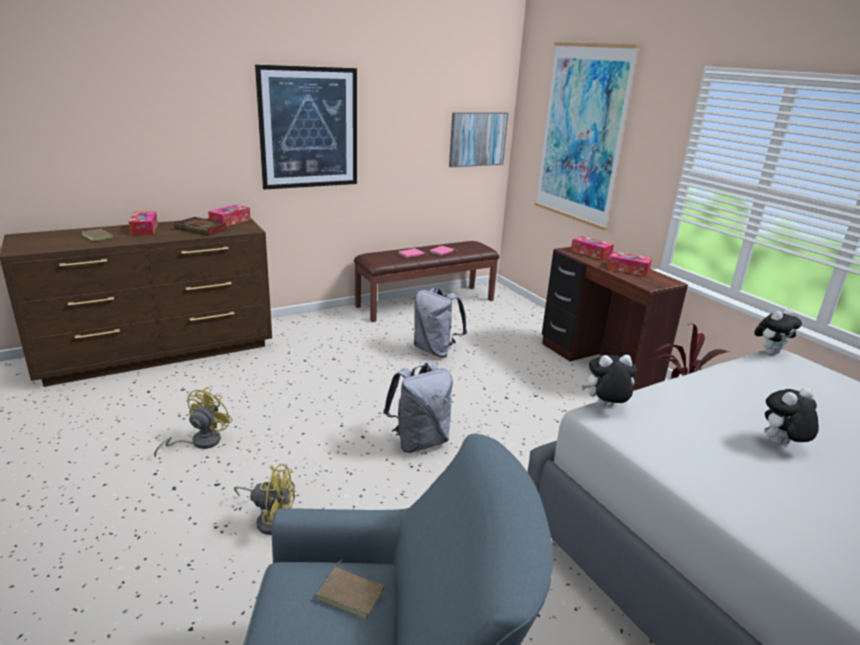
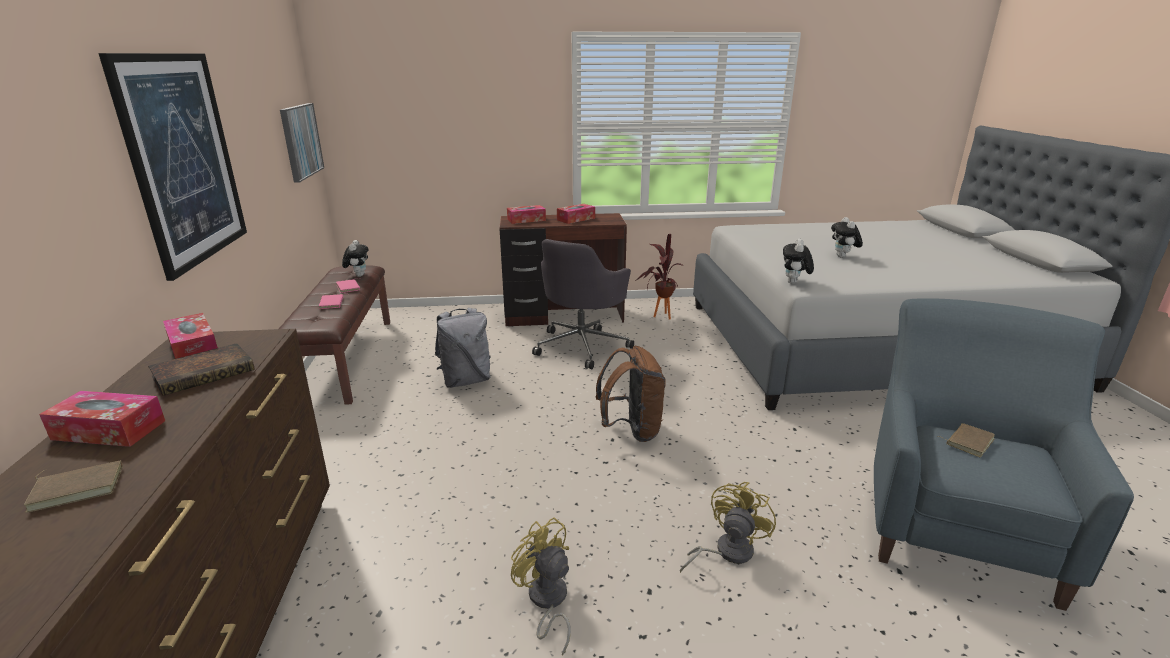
camera: 65 degrees left, 0 degrees up
grey backpack [383,362,453,453] -> brown backpack [596,346,666,442]
picture [535,42,640,231] -> none
plush toy [754,308,802,355] -> plush toy moved to [342,240,368,277]
none -> grey office chair [532,239,634,369]

